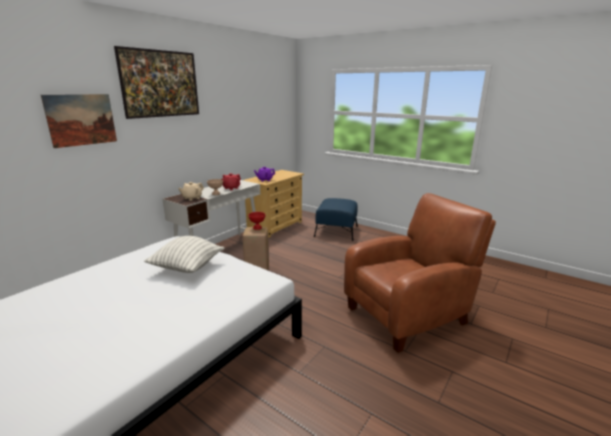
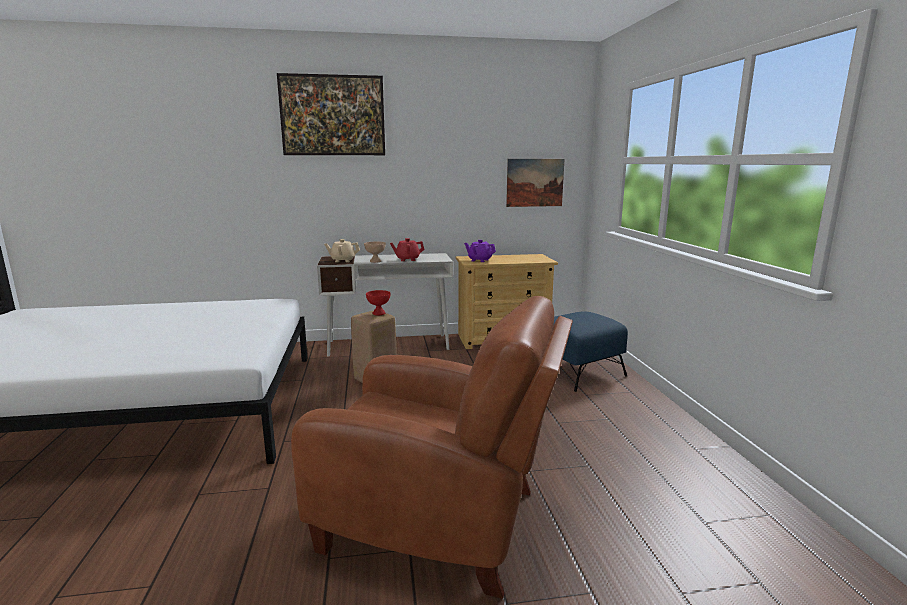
camera: 45 degrees right, 5 degrees down
picture [41,94,117,148] -> picture moved to [506,159,565,207]
pillow [144,236,224,273] -> none

